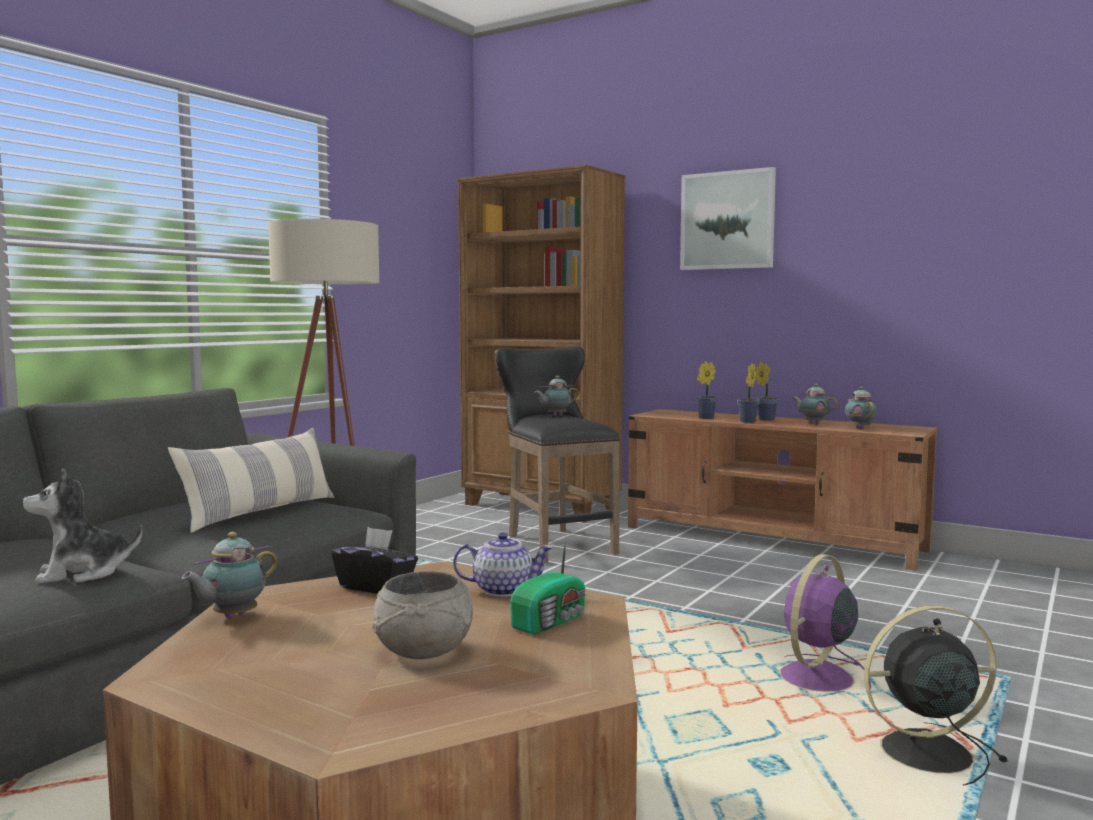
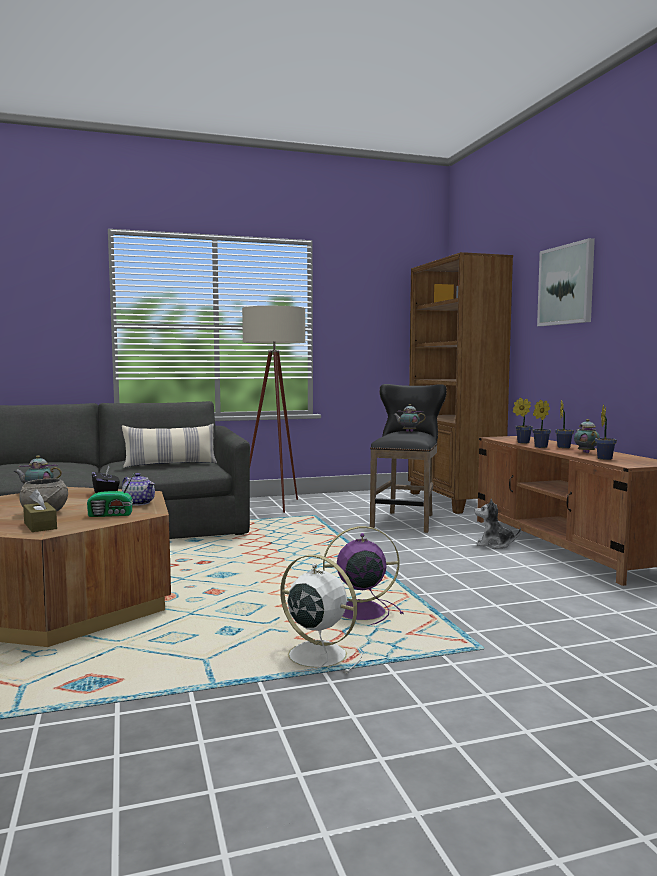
camera: 40 degrees right, 0 degrees up
plush toy [23,468,143,584] -> plush toy moved to [474,499,521,549]
teapot [845,387,877,429] -> potted plant [595,404,617,460]
black fan [864,605,1008,786] -> white fan [280,555,363,674]
none -> brown tissue box [23,489,57,532]

